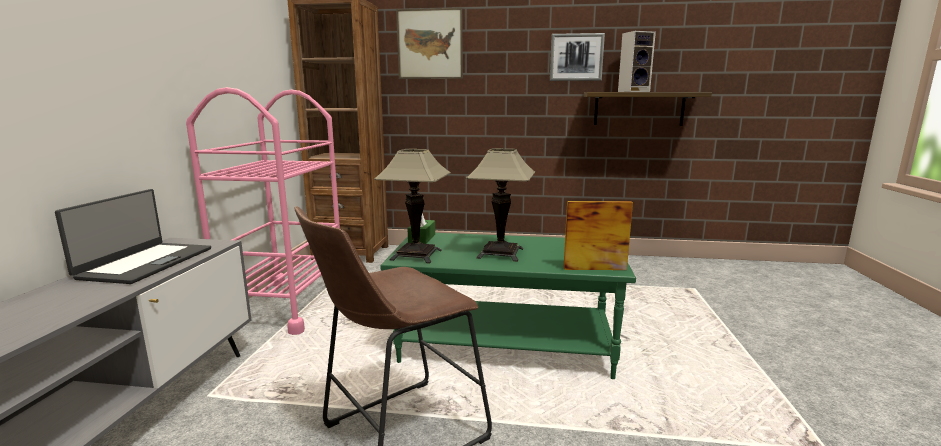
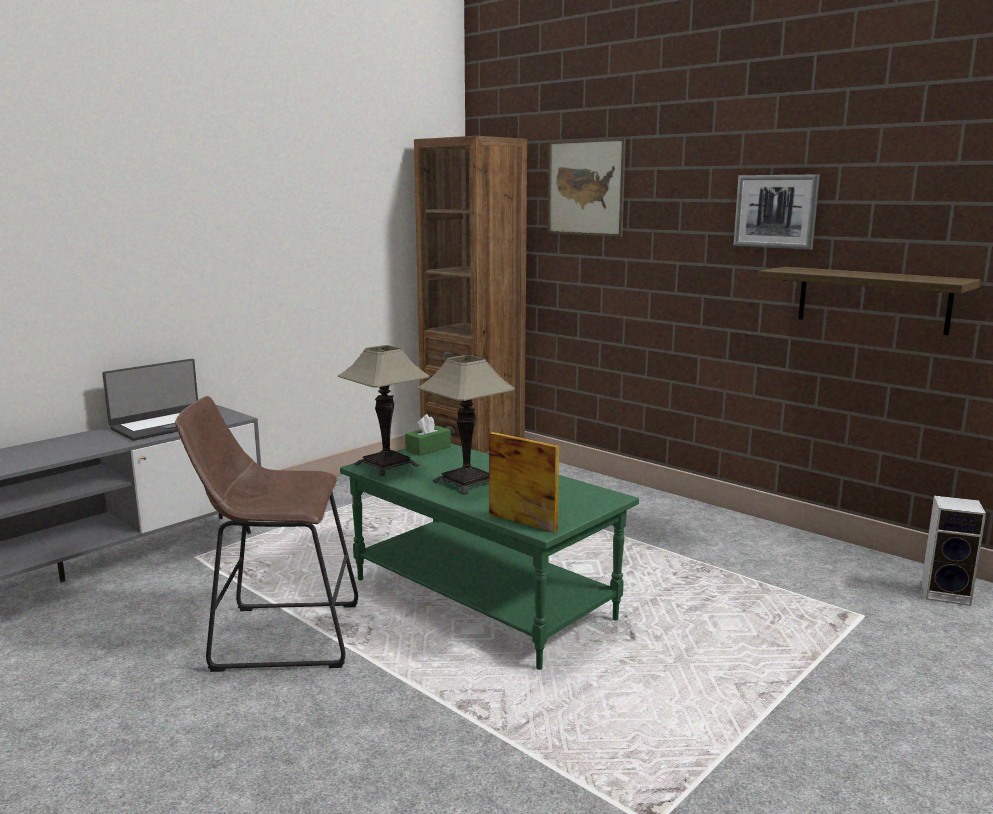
camera: 35 degrees right, 0 degrees up
pink cart [186,87,340,335] -> none
speaker [618,31,656,92] -> speaker moved to [921,495,986,606]

